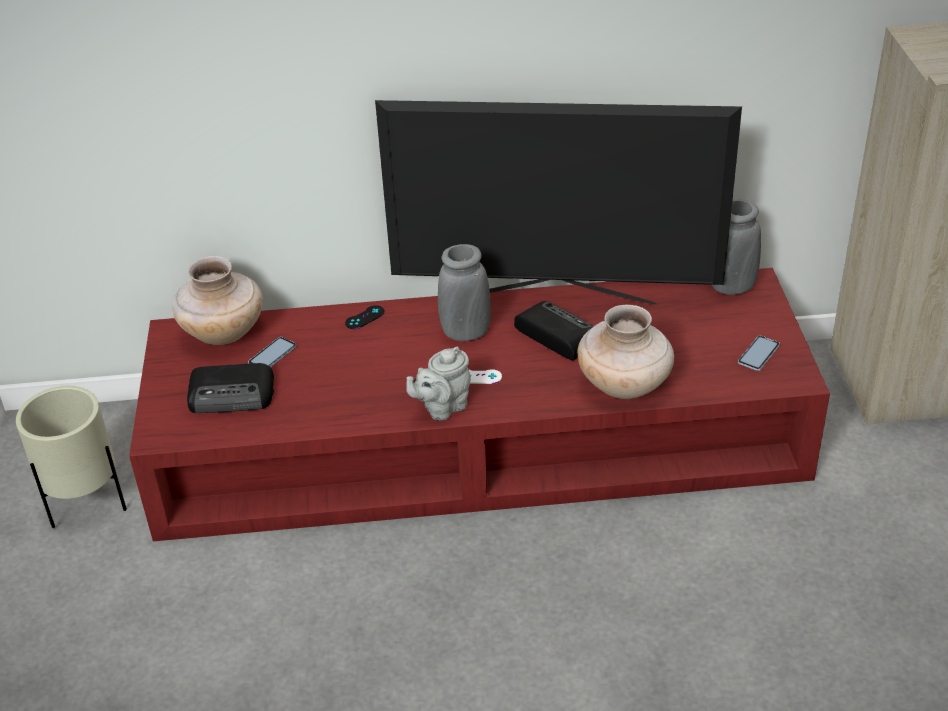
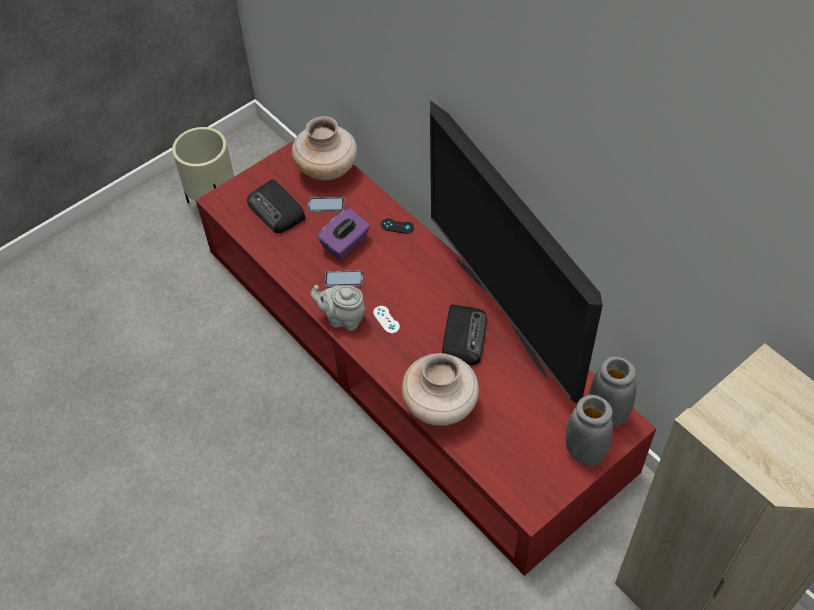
camera: 55 degrees right, 15 degrees up
grey vase [438,244,491,341] -> grey vase moved to [565,395,613,466]
phone [738,336,780,371] -> phone moved to [325,270,363,287]
none -> purple tissue box [317,208,370,260]

